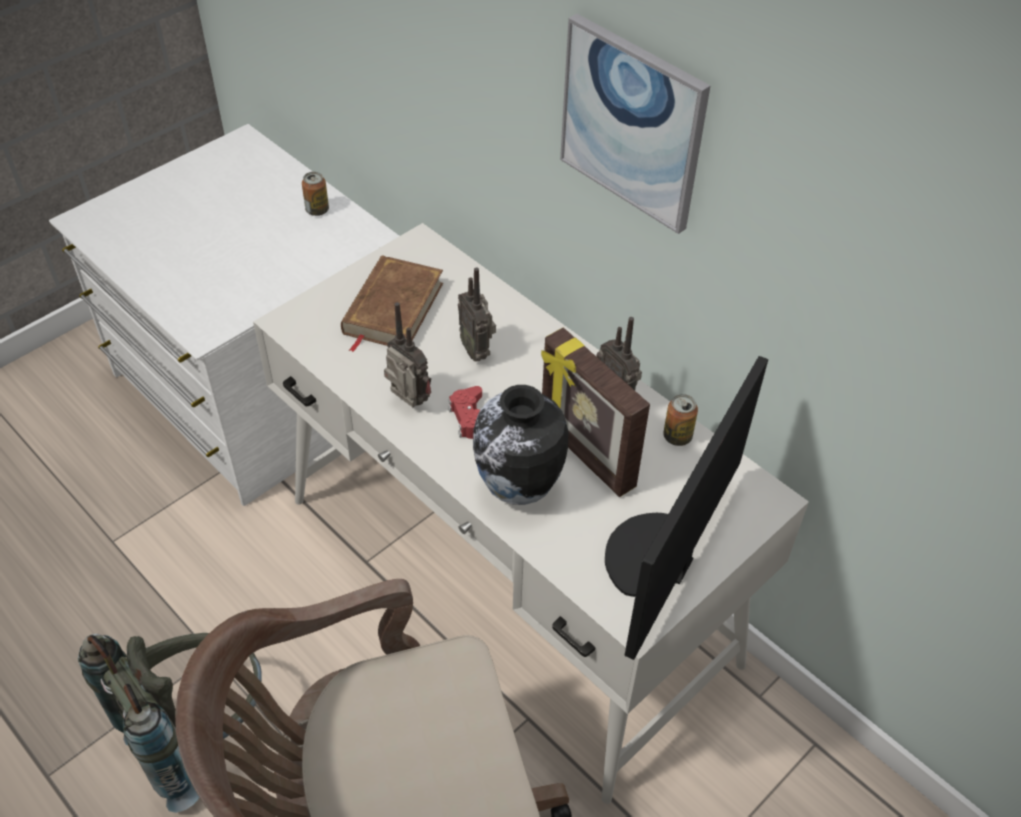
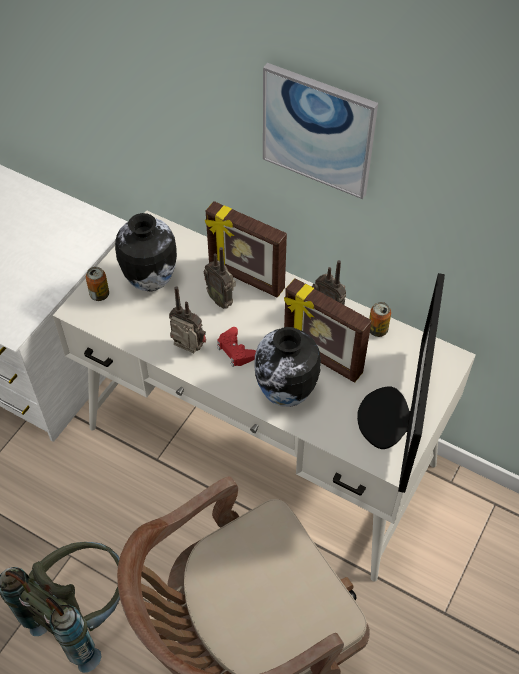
camera: 15 degrees left, 5 degrees up
can [302,172,329,216] -> can moved to [86,267,109,301]
brown book [341,255,443,352] -> vase [115,213,177,291]
none -> picture frame [205,201,287,298]

